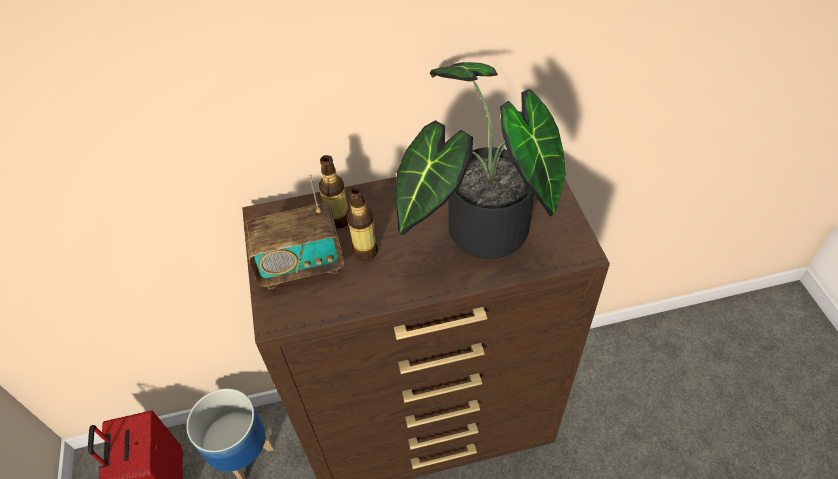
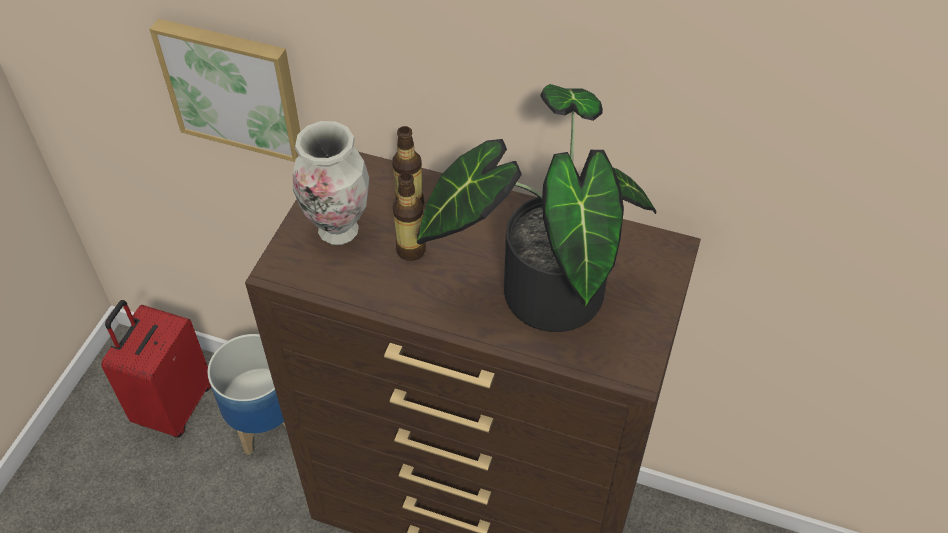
camera: 30 degrees right, 0 degrees up
radio [244,174,344,290] -> vase [293,121,369,245]
none -> picture [149,19,301,162]

